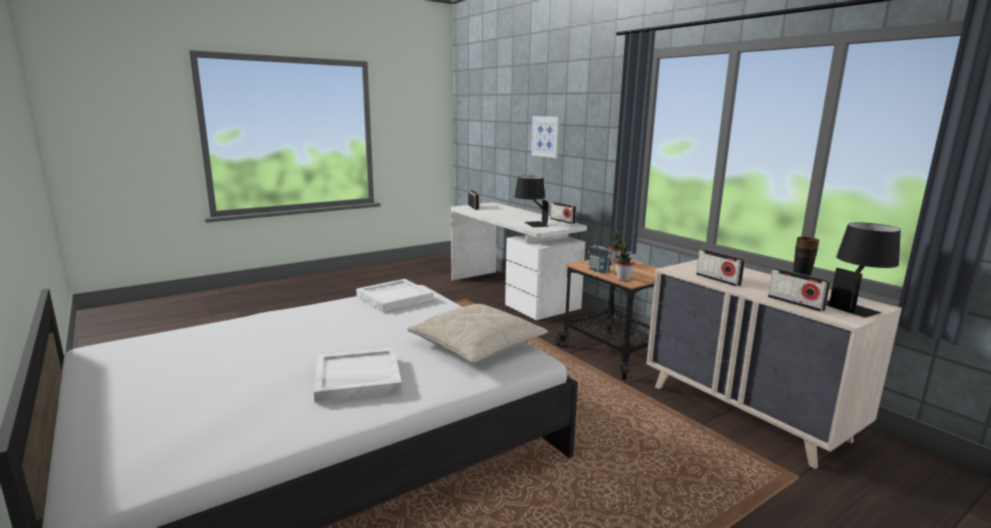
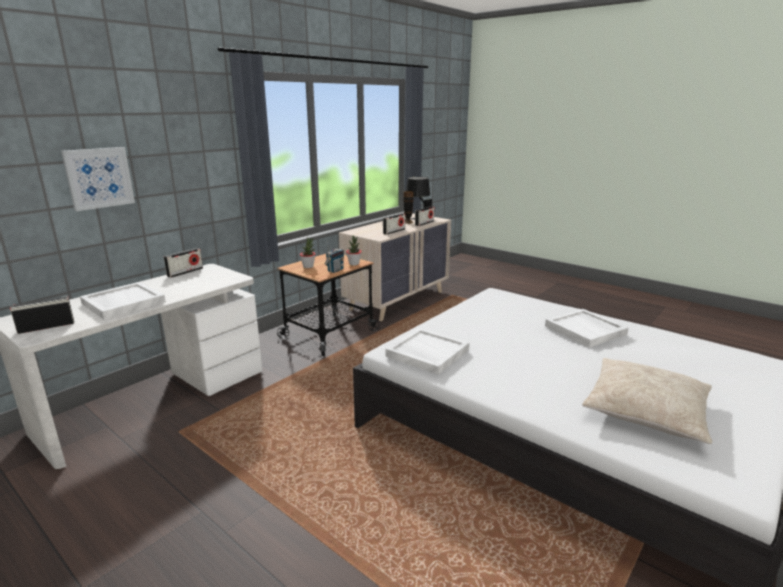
camera: 105 degrees left, 5 degrees up
beige pillow [406,304,548,363] -> beige pillow moved to [582,358,712,444]
black table lamp [515,176,549,227] -> none
none -> white tray [80,282,166,320]

